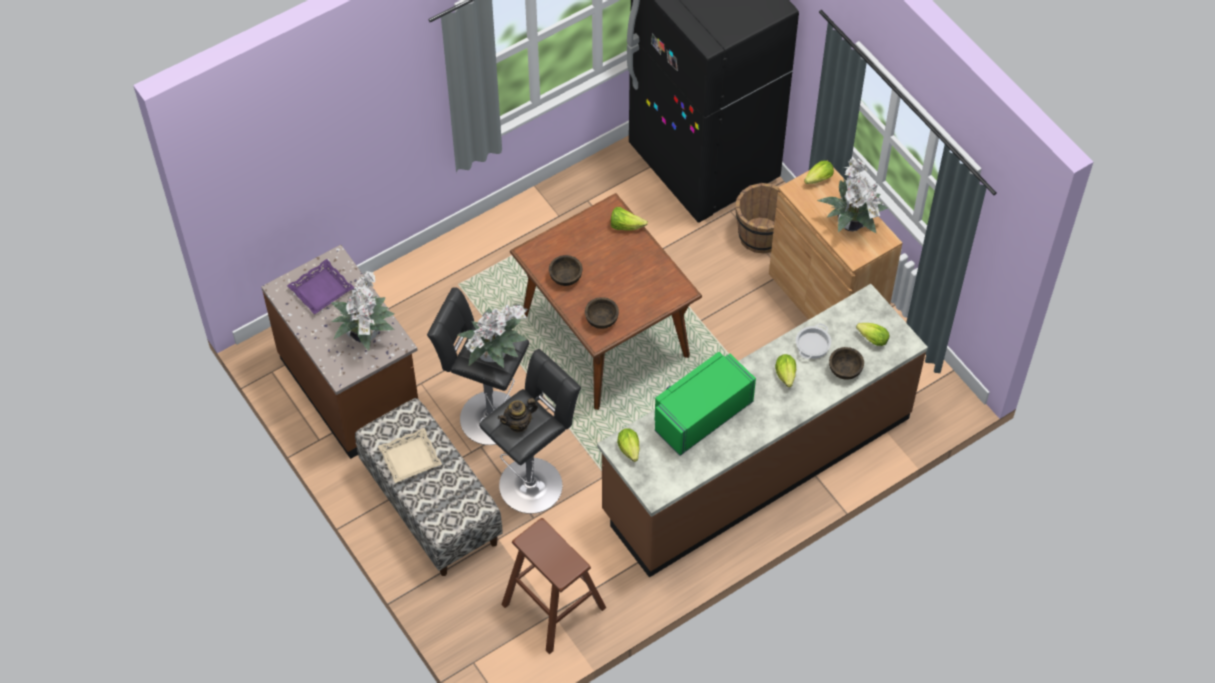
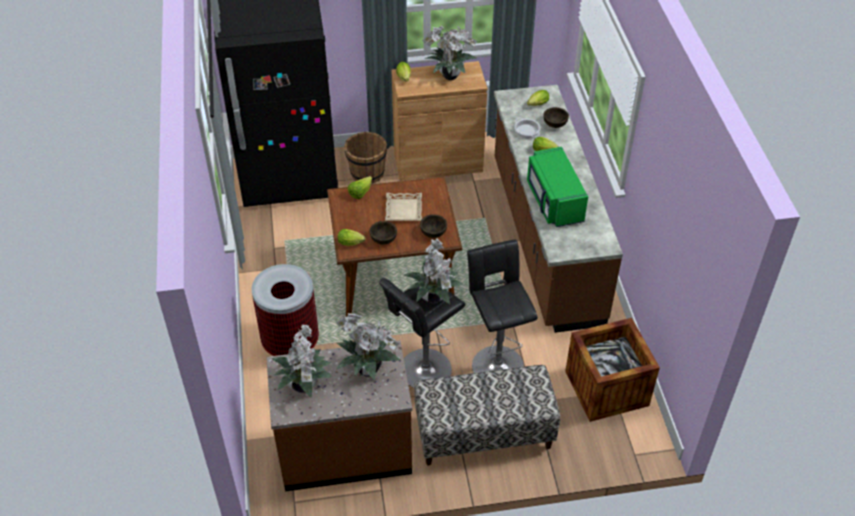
camera: 65 degrees left, 10 degrees down
purple tray [287,259,354,315] -> potted plant [271,324,333,398]
beige tray [378,428,442,483] -> beige tray moved to [385,193,422,221]
teapot [498,398,538,433] -> none
brown stool [501,518,606,654] -> crate [565,318,660,422]
lettuce [617,428,640,462] -> lettuce moved to [338,229,365,246]
none -> trash can [252,264,319,356]

